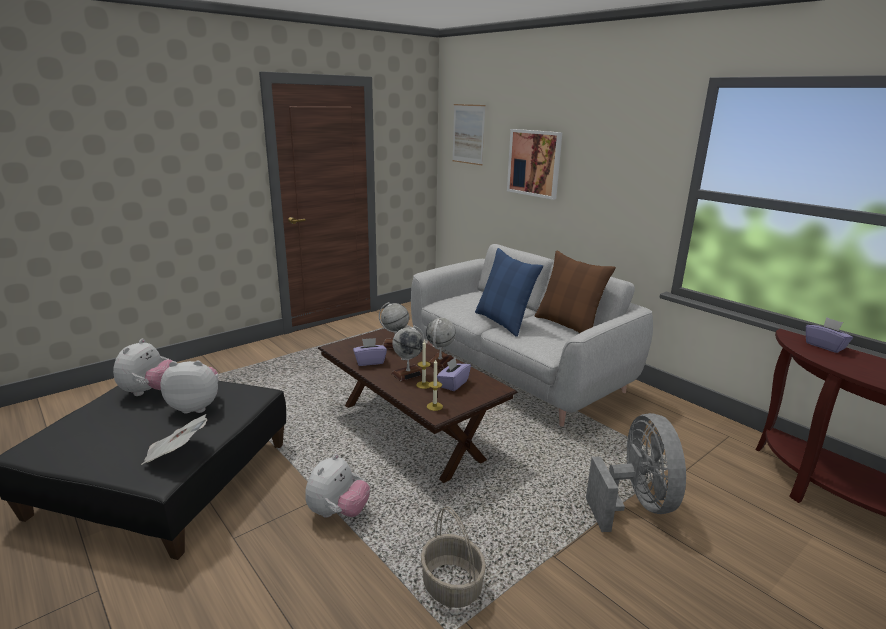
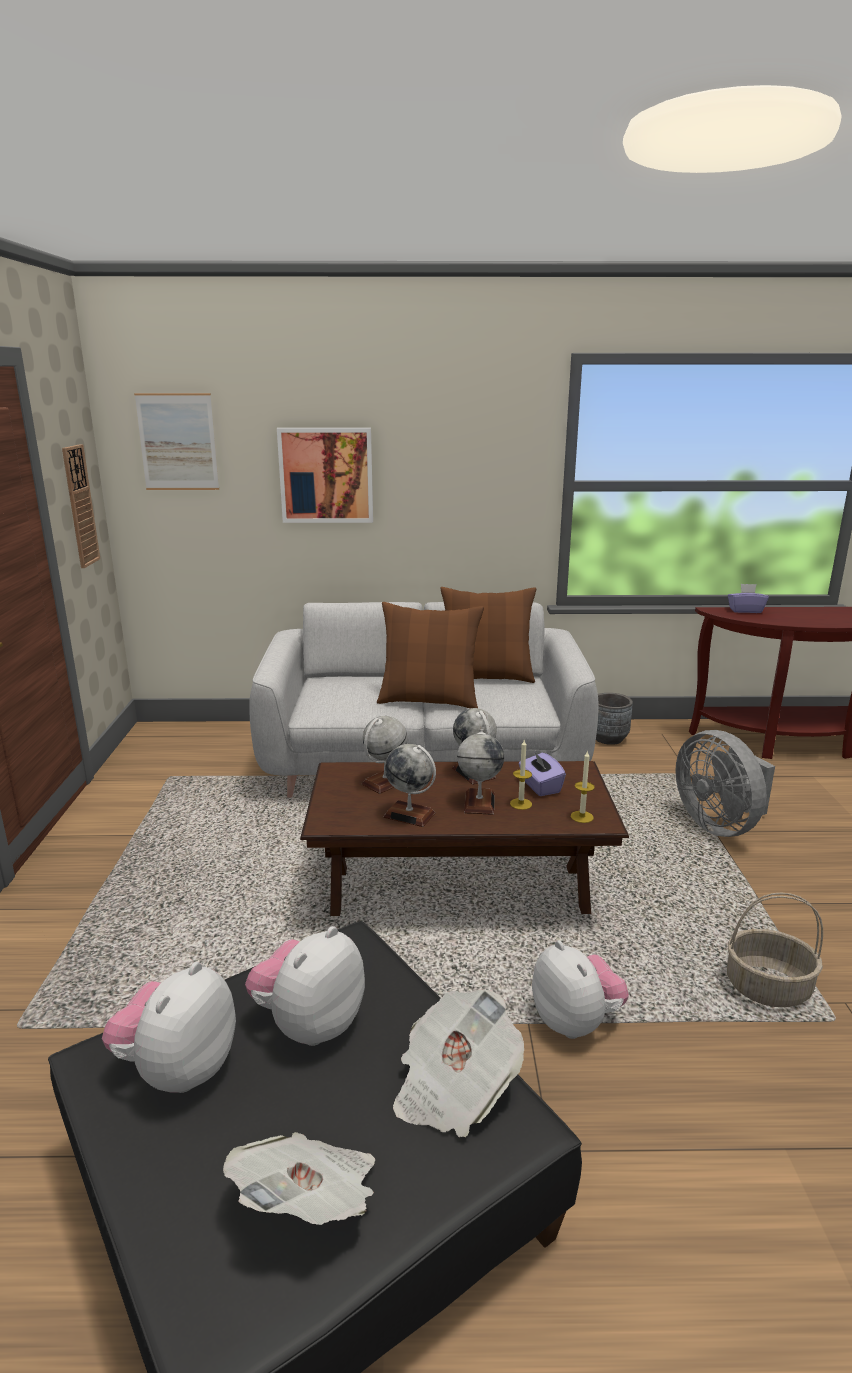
camera: 50 degrees left, 0 degrees up
plush toy [113,339,172,396] -> plush toy turned 120 degrees counterclockwise [102,962,236,1093]
purple tissue box [353,338,387,366] -> globe [383,744,436,827]
blue pillow [475,248,543,337] -> brown pillow [377,602,484,709]
grey fan [586,413,686,532] -> grey fan turned 150 degrees counterclockwise [675,730,775,837]
none -> wall clock [62,444,100,568]
none -> newspaper [223,1132,375,1225]
none -> grey planter [596,693,633,745]

